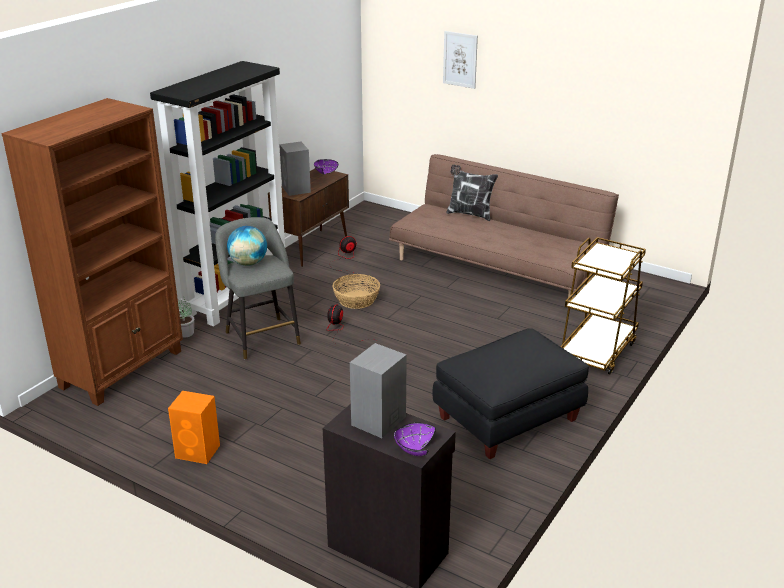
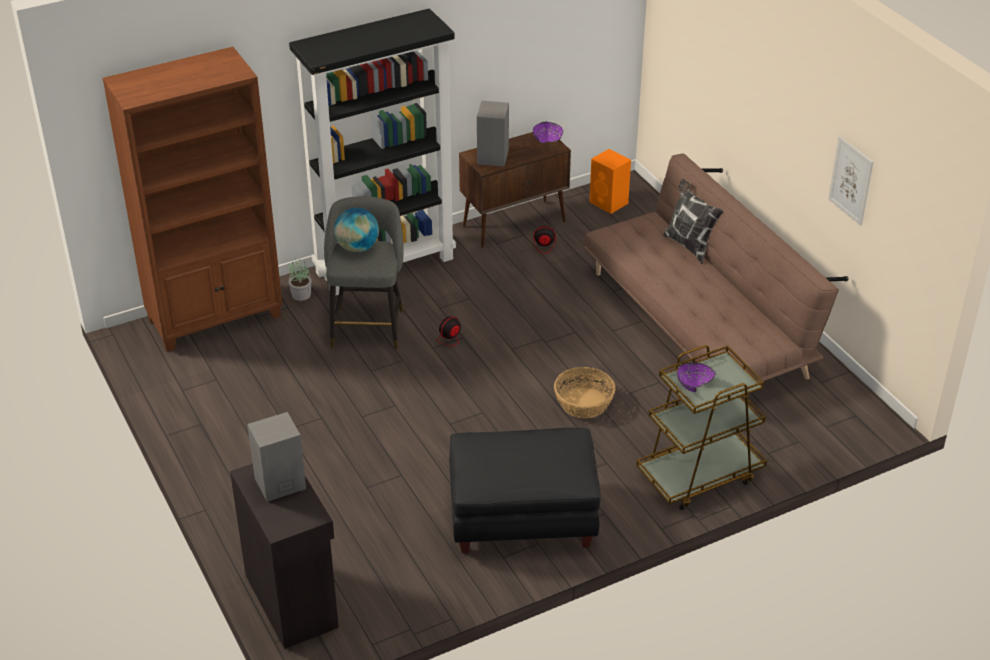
camera: 30 degrees right, 10 degrees up
orange speaker [168,391,220,464] -> orange speaker moved to [589,149,631,214]
basket [332,274,380,309] -> basket moved to [554,367,615,418]
purple bowl [394,423,436,456] -> purple bowl moved to [677,363,716,392]
picture [443,31,478,89] -> picture moved to [828,136,873,225]

